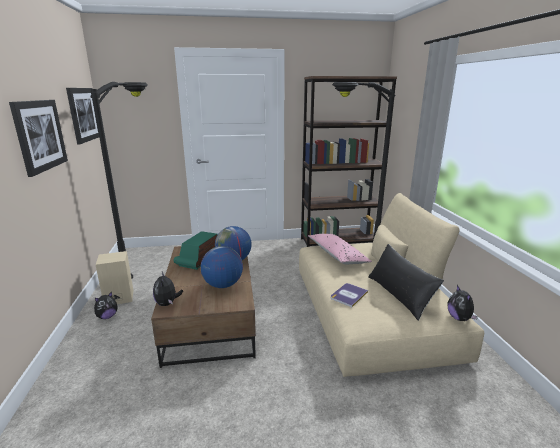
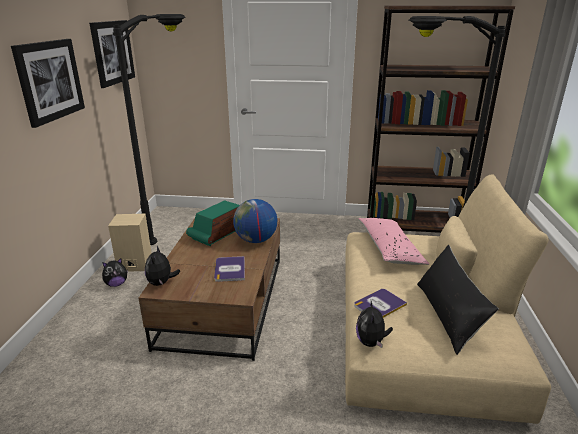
camera: 15 degrees right, 5 degrees up
globe [201,246,243,288] -> book [214,256,245,282]
plush toy [448,285,478,321] -> plush toy moved to [356,301,393,348]

